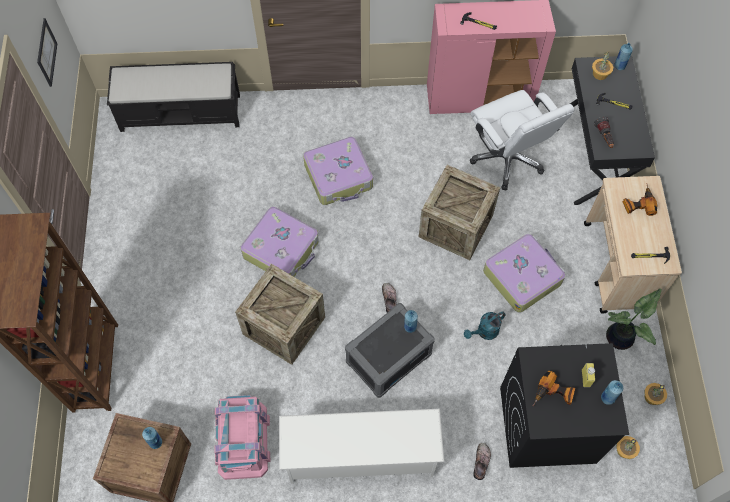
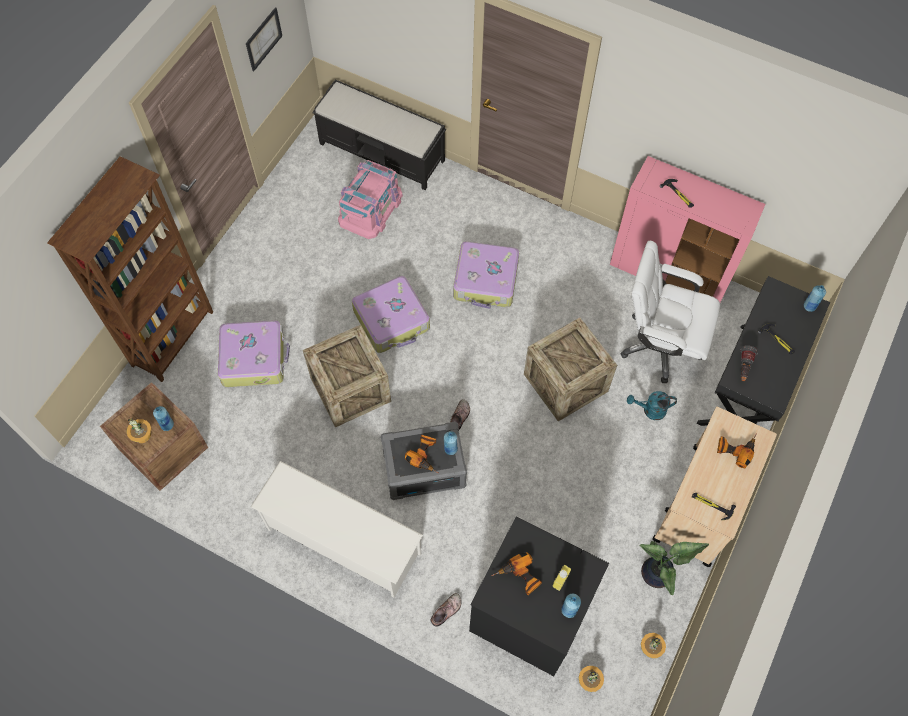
camera: 30 degrees right, 0 degrees up
pink storage box [214,395,270,480] -> pink storage box moved to [338,160,403,239]
turquoise watering can [464,311,506,340] -> turquoise watering can moved to [627,391,677,420]
white office chair [470,90,574,190] -> white office chair turned 105 degrees clockwise [620,241,720,383]
suitcase [483,234,565,313] -> suitcase moved to [218,320,290,387]
potted plant [592,52,613,80] -> potted plant moved to [127,418,152,443]
none -> power drill [405,435,439,474]

